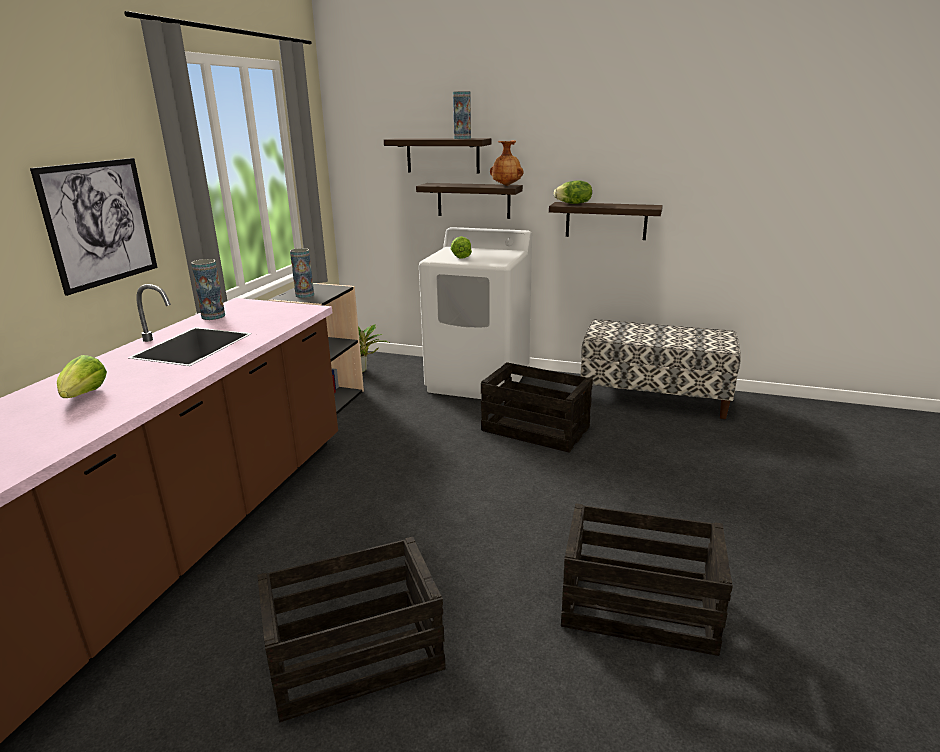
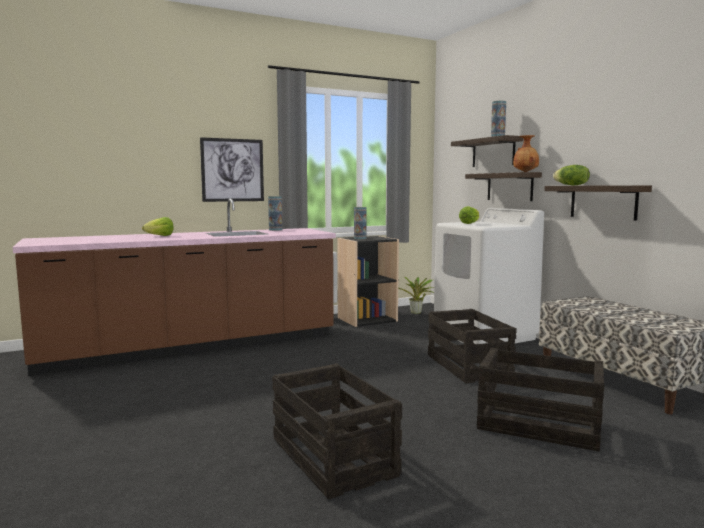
camera: 45 degrees right, 15 degrees down
crate [257,537,446,723] -> crate moved to [477,348,604,452]

